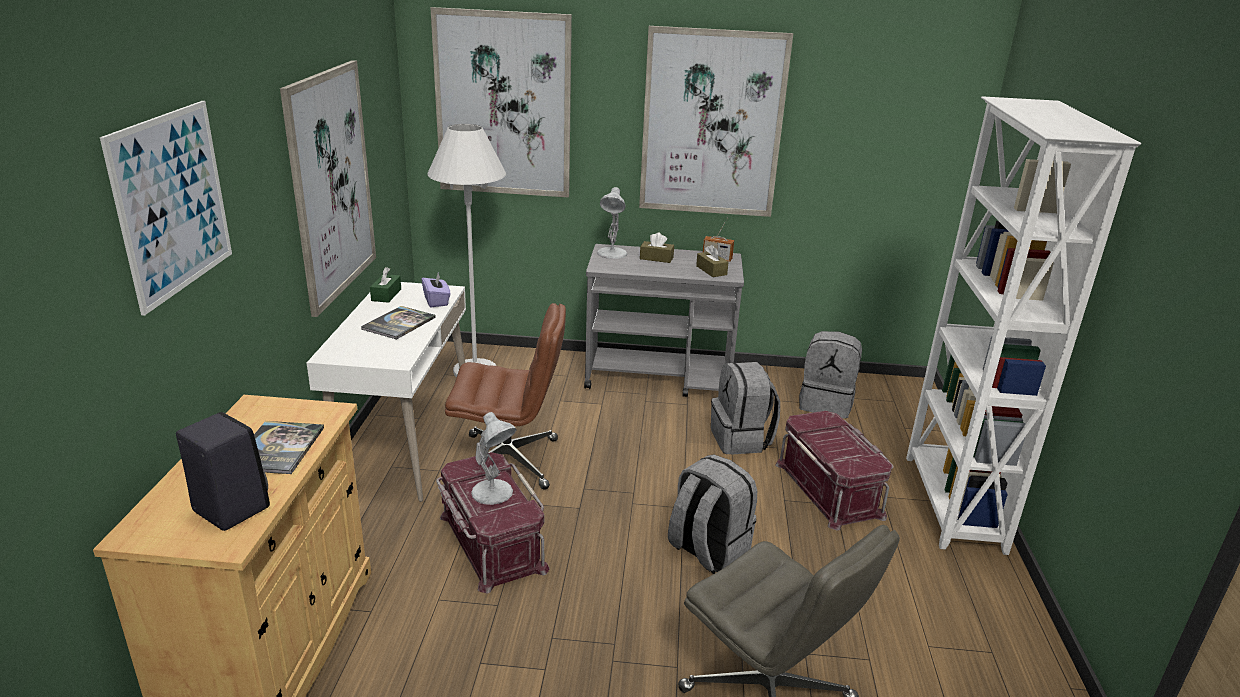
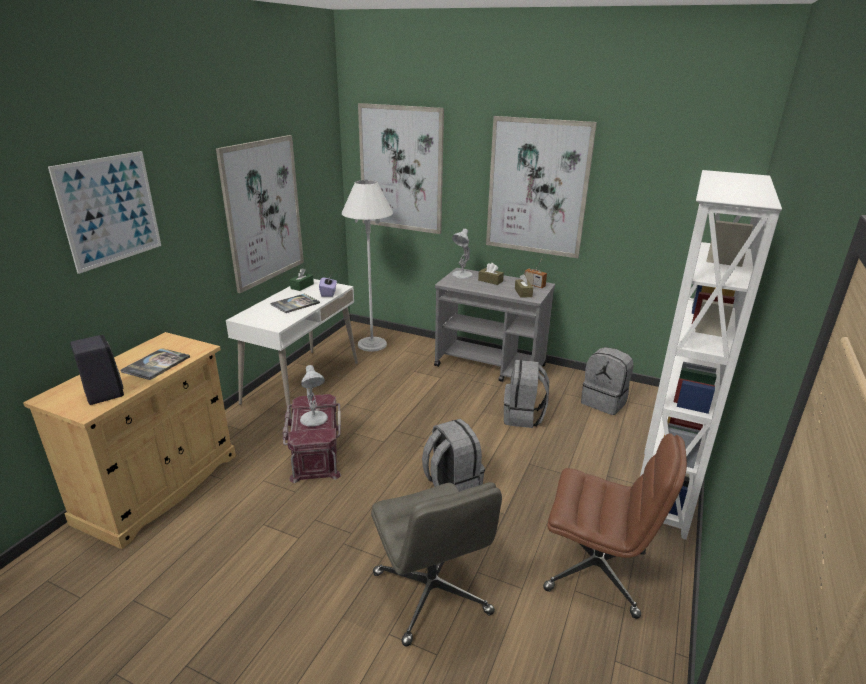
camera: 20 degrees right, 0 degrees up
brown office chair [445,303,566,490] -> brown office chair moved to [543,433,687,619]
red storage box [775,411,893,531] -> none

